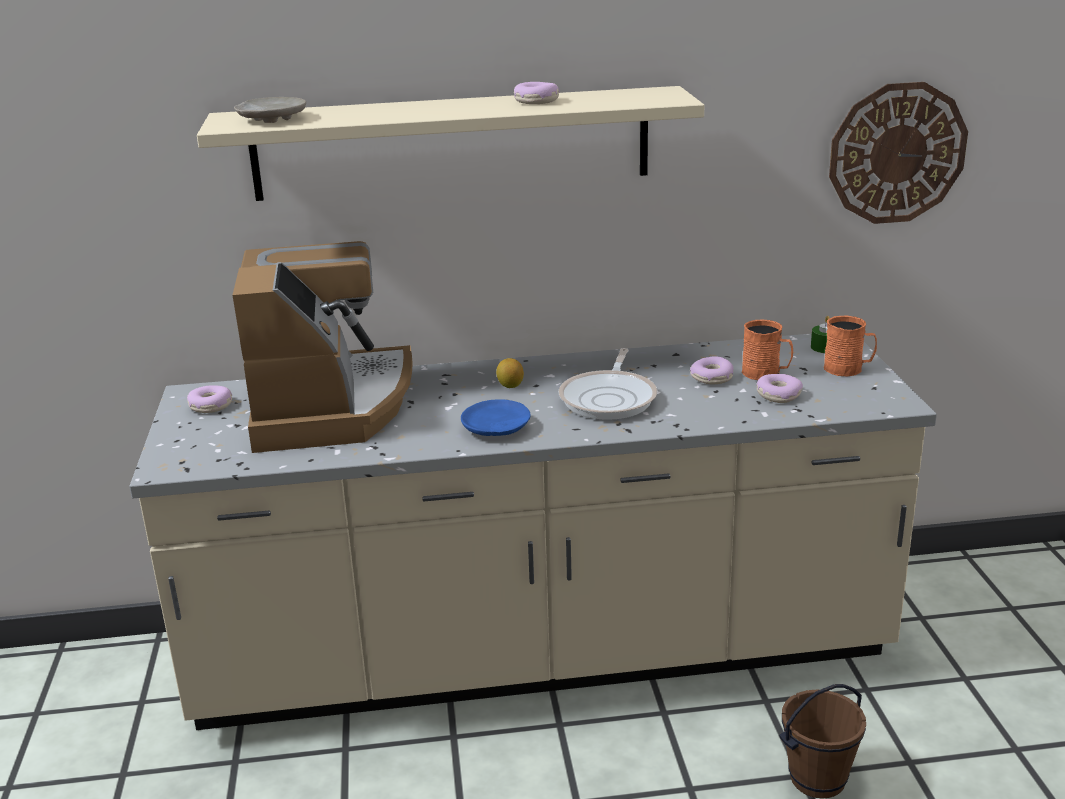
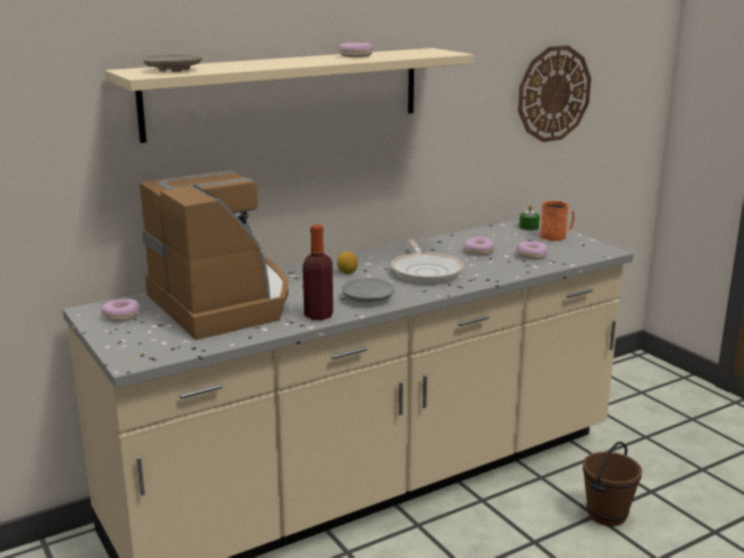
camera: 25 degrees left, 5 degrees down
blue plate [461,399,531,436] -> grey plate [342,278,395,303]
orange mug [742,320,793,380] -> none
none -> bottle [303,225,333,320]

